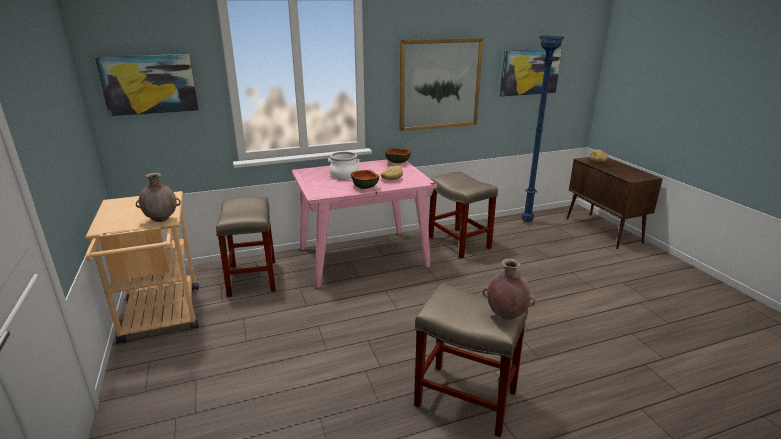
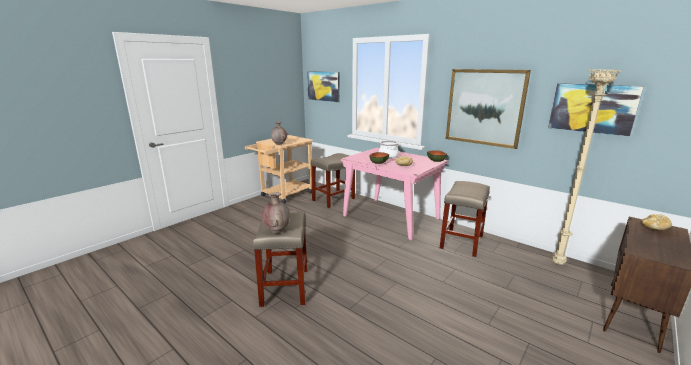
camera: 60 degrees right, 5 degrees down
blue floor lamp [522,35,564,222] -> beige floor lamp [552,69,621,265]

